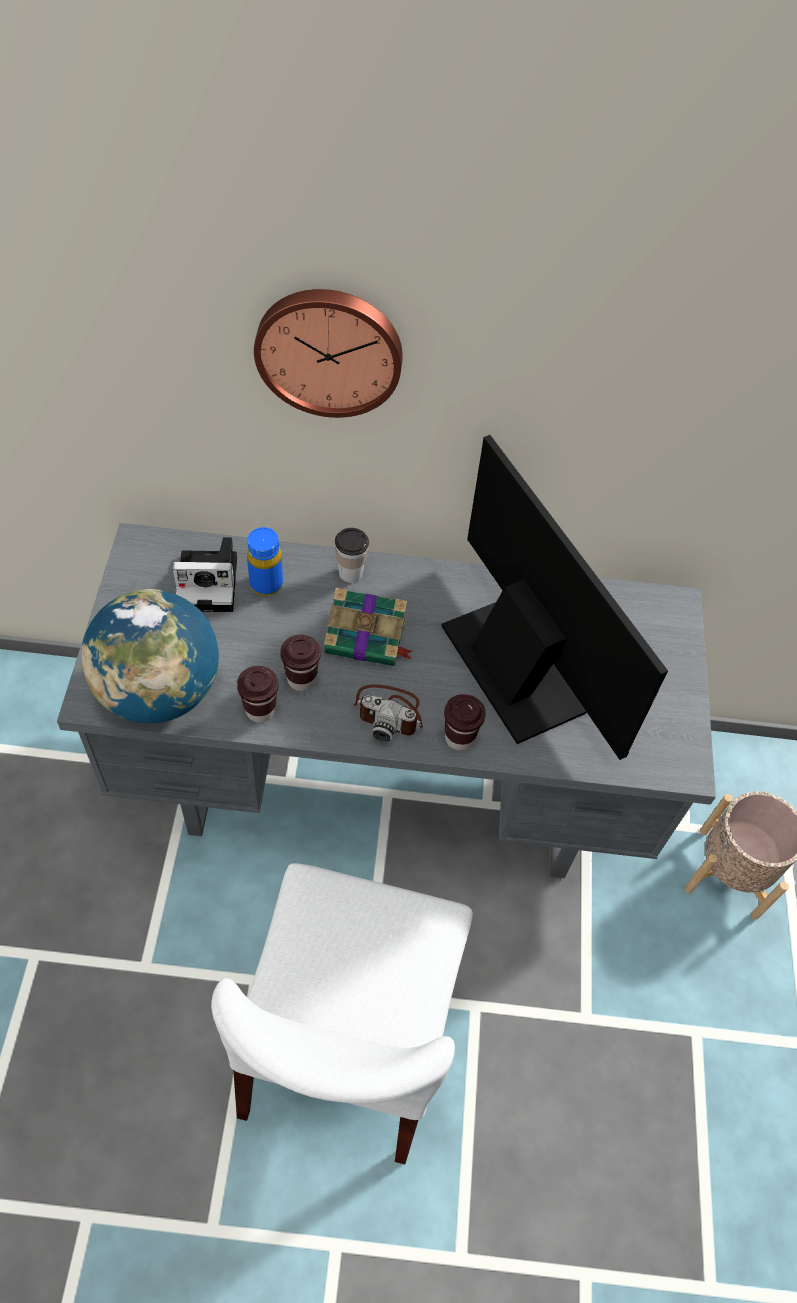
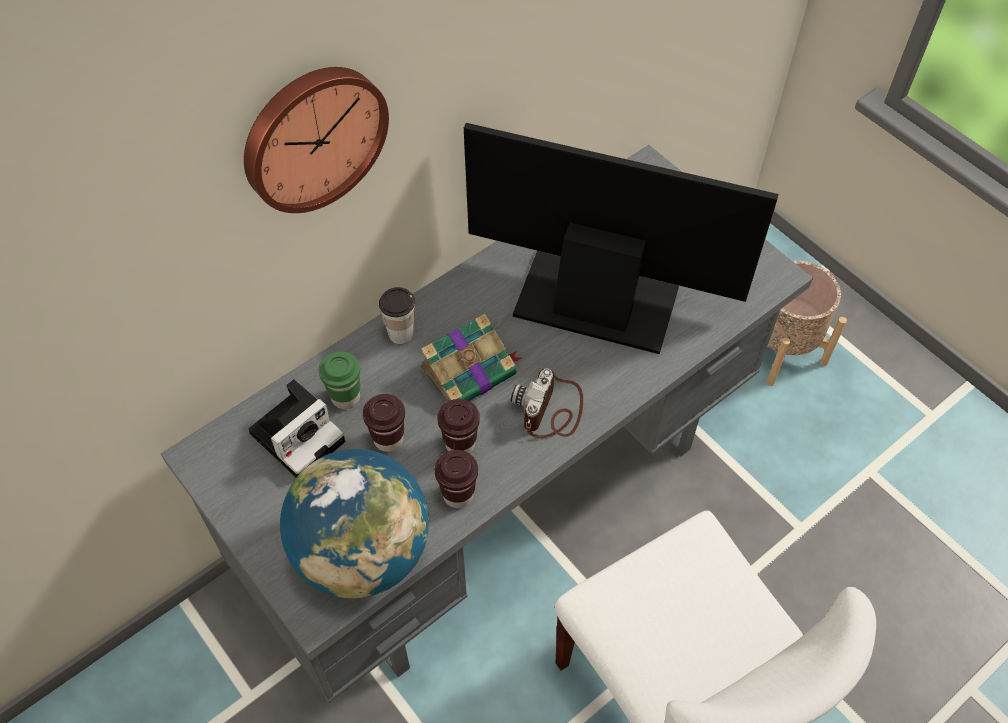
camera: 40 degrees left, 0 degrees up
blue bottle [247,527,283,596] -> green cup [319,352,360,409]
camera [353,684,423,742] -> camera turned 135 degrees clockwise [511,368,583,438]
brown cup [444,694,486,750] -> brown cup moved to [363,394,405,452]

